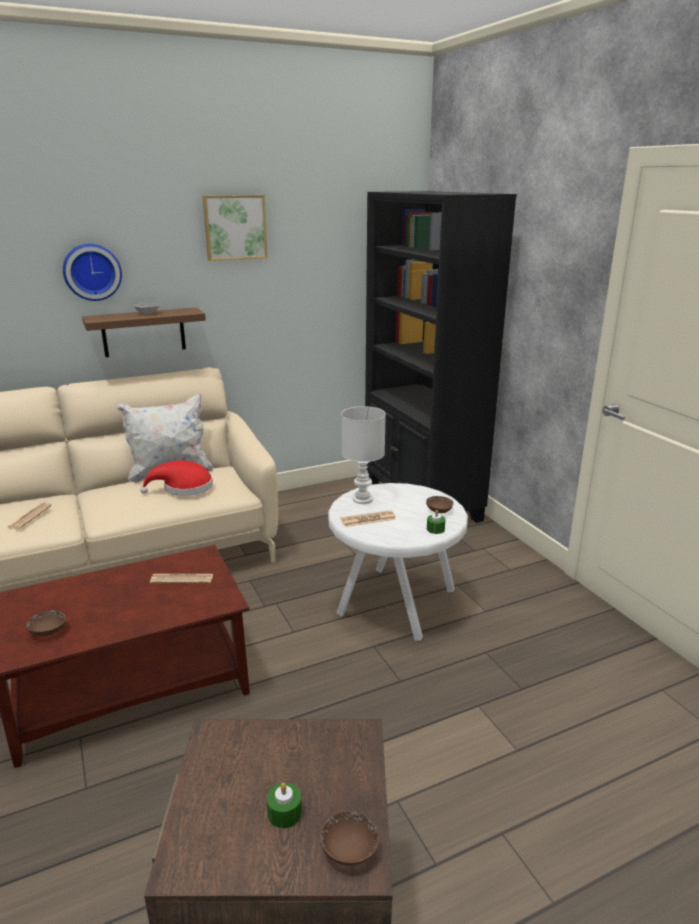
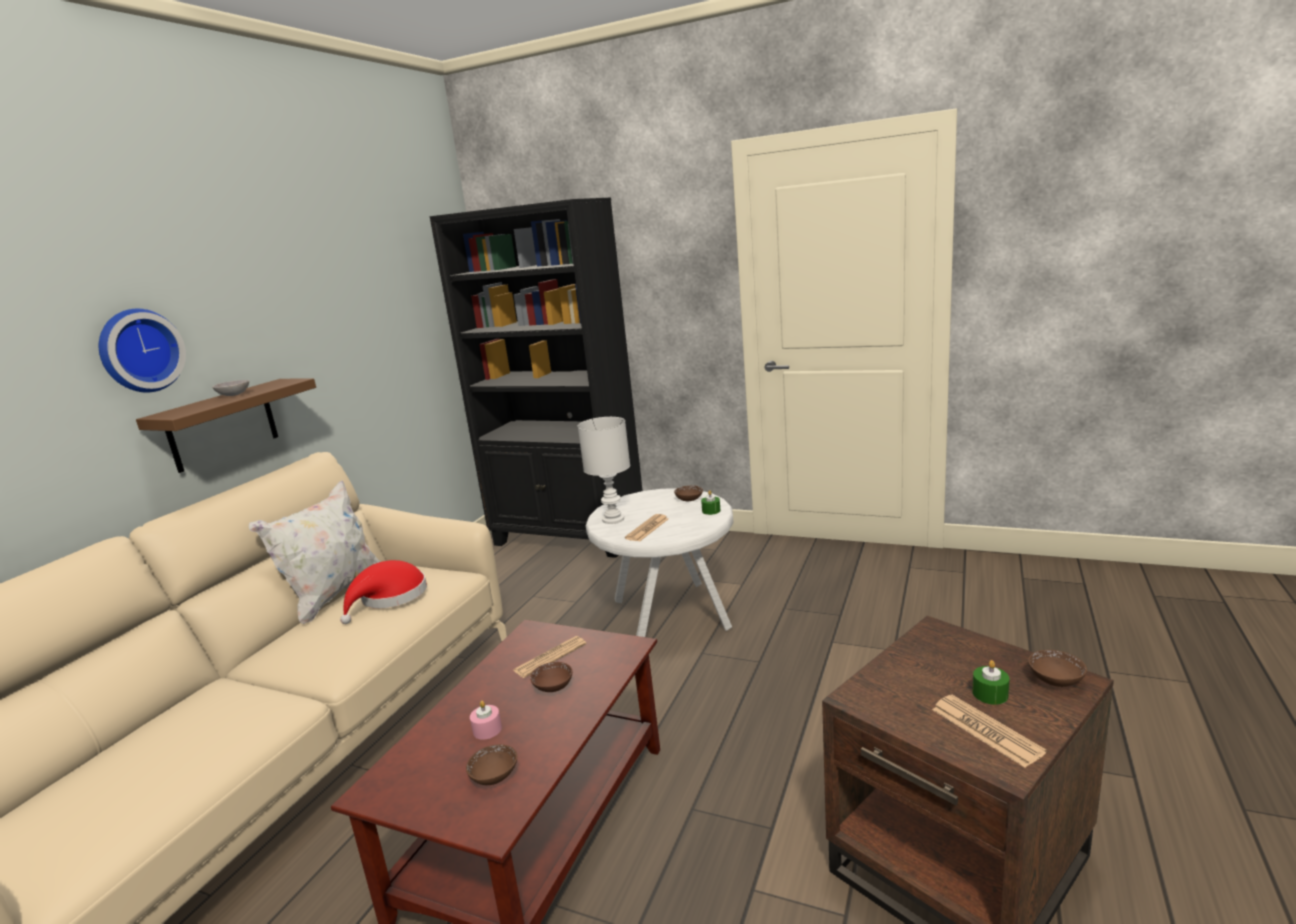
camera: 40 degrees left, 5 degrees down
newspaper [7,503,52,529] -> newspaper moved to [932,695,1047,768]
picture [203,195,268,261] -> none
none -> pink candle [470,701,502,740]
none -> brown bowl [530,662,572,692]

